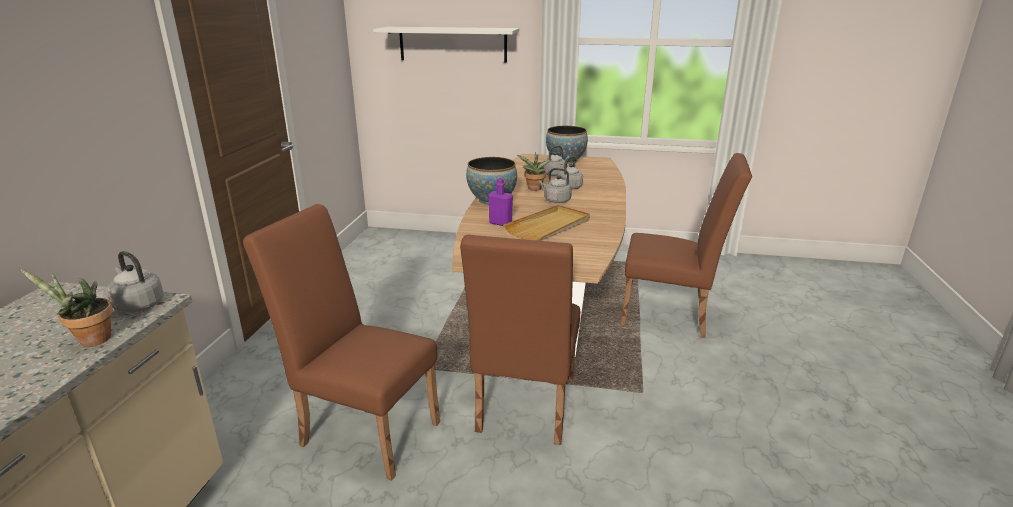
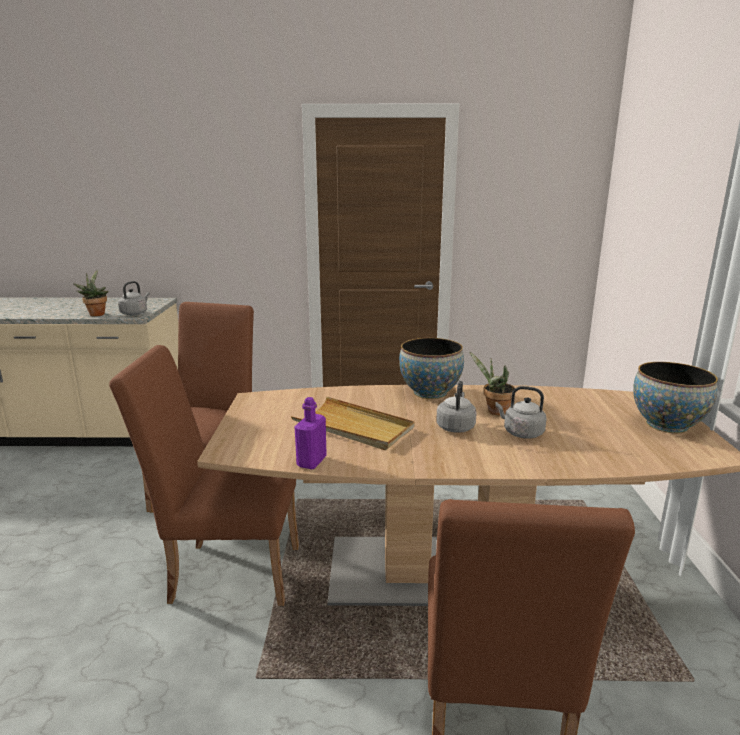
camera: 80 degrees right, 5 degrees down
white shelf [373,27,519,63] -> none
purple bottle [488,178,513,226] -> purple bottle moved to [295,397,327,469]
grey kettle [543,145,570,176] -> none

